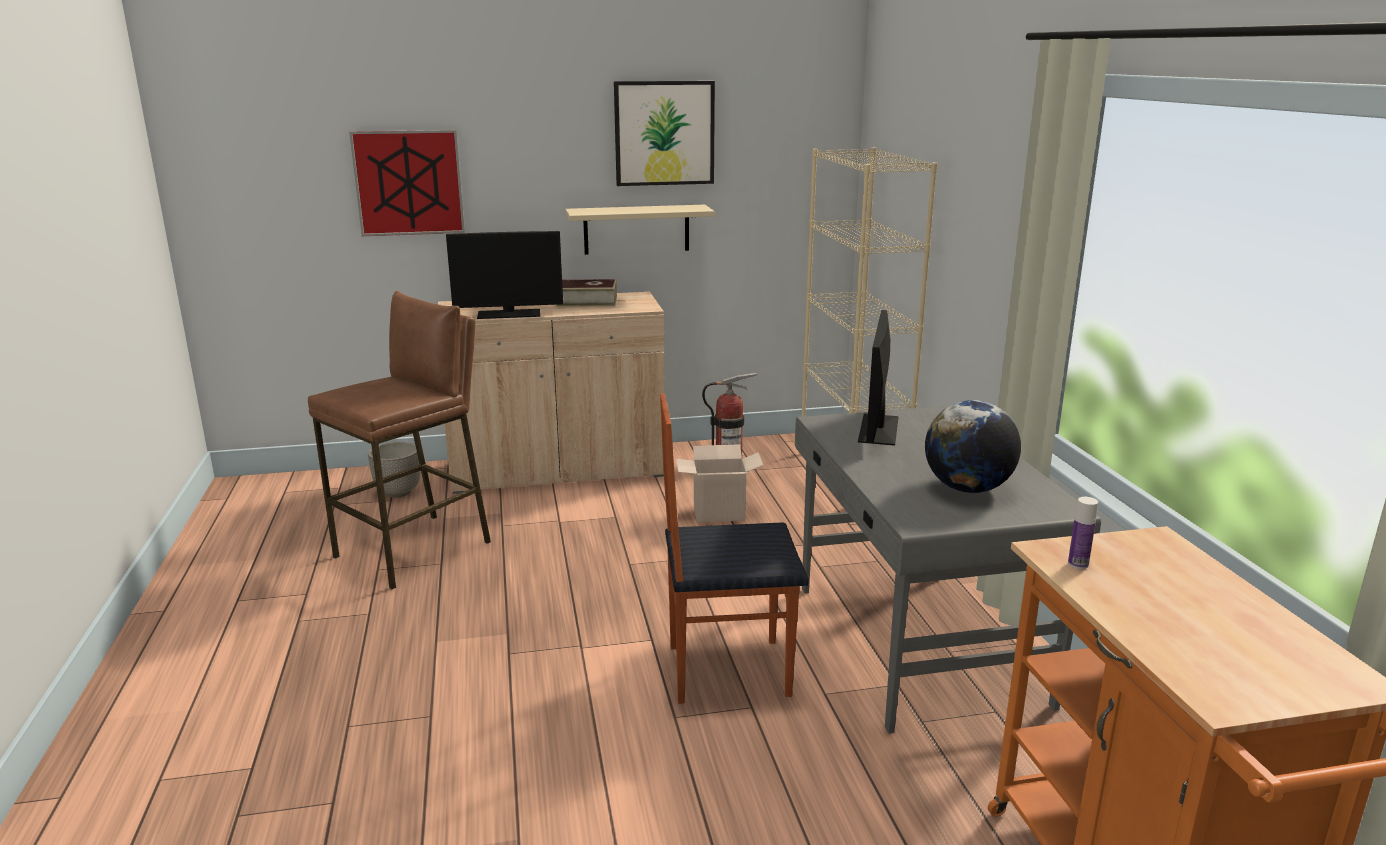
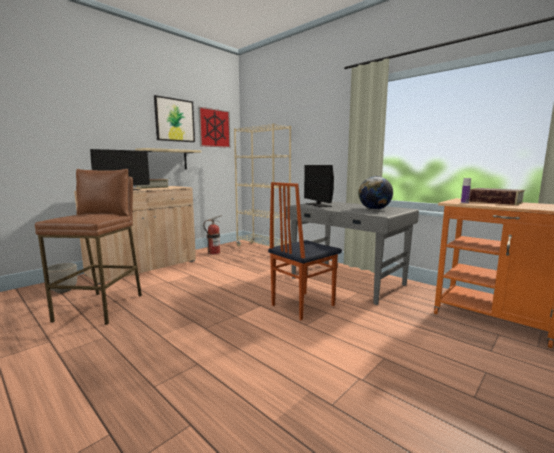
camera: 35 degrees left, 10 degrees down
picture [349,130,465,236] -> picture moved to [198,107,231,148]
cardboard box [676,444,763,522] -> none
none -> book [469,188,525,205]

